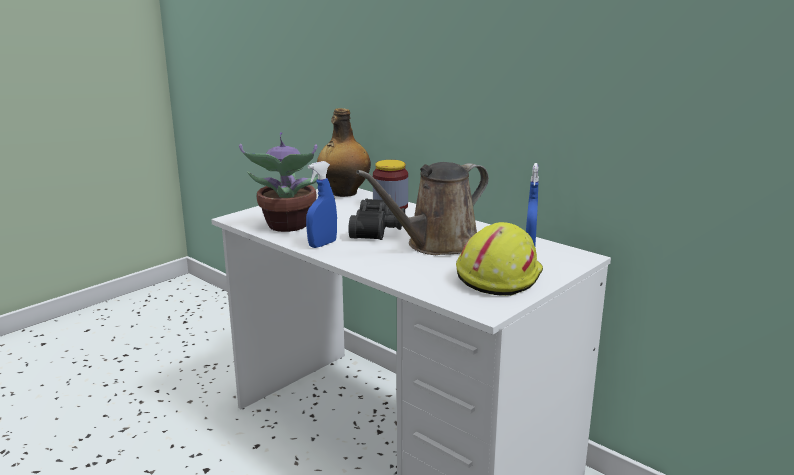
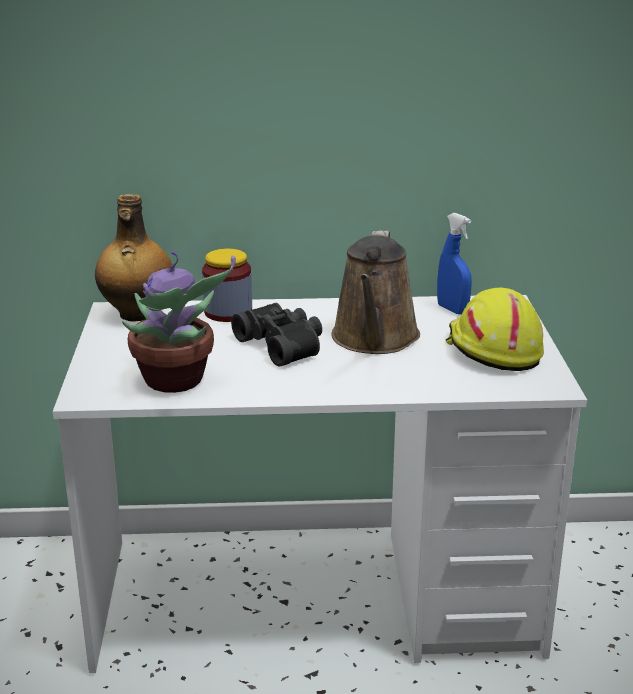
camera: 45 degrees left, 5 degrees up
blue spray bottle [306,161,337,248] -> none

